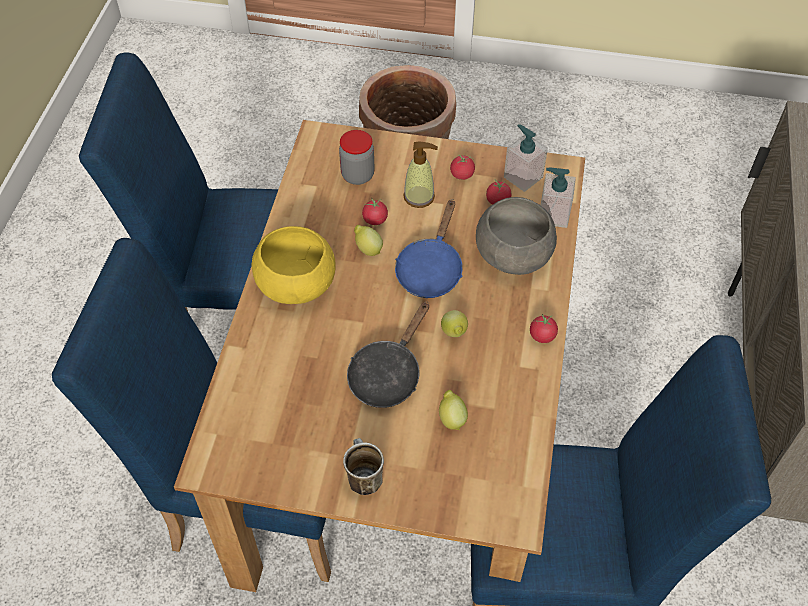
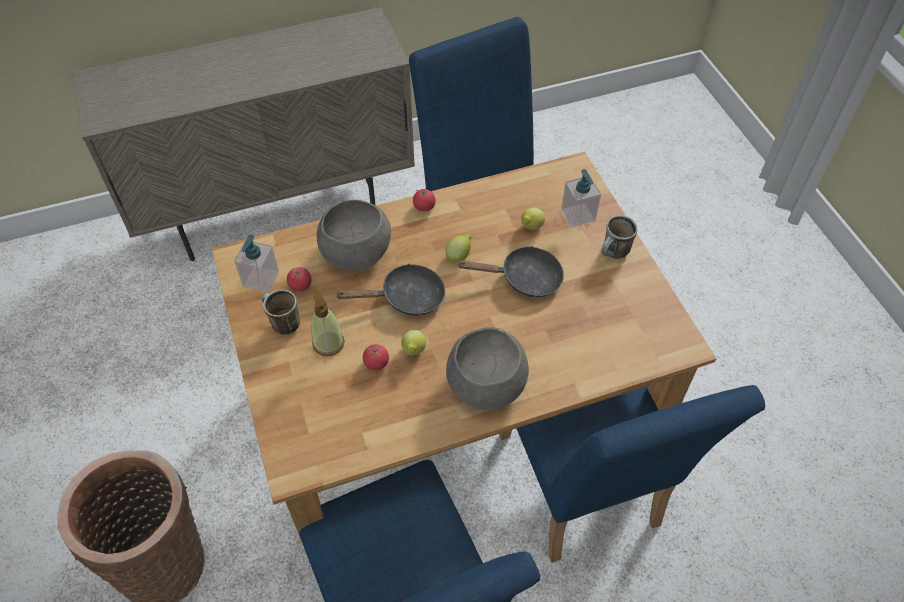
camera: 120 degrees left, 0 degrees up
yellow bowl [252,226,336,304] -> grey bowl [446,327,529,410]
jar [339,130,375,185] -> none
blue frying pan [395,199,463,298] -> black frying pan [335,263,446,316]
tomato [450,155,475,180] -> mug [262,289,300,335]
soap dispenser [541,168,576,228] -> soap dispenser moved to [561,169,601,227]

